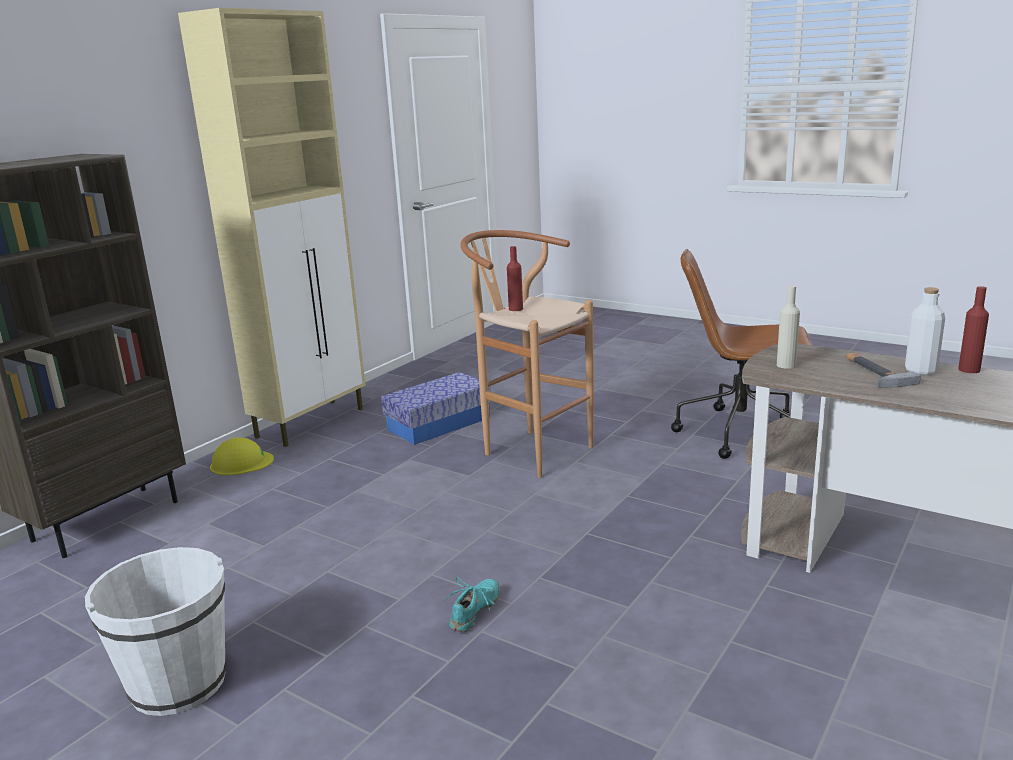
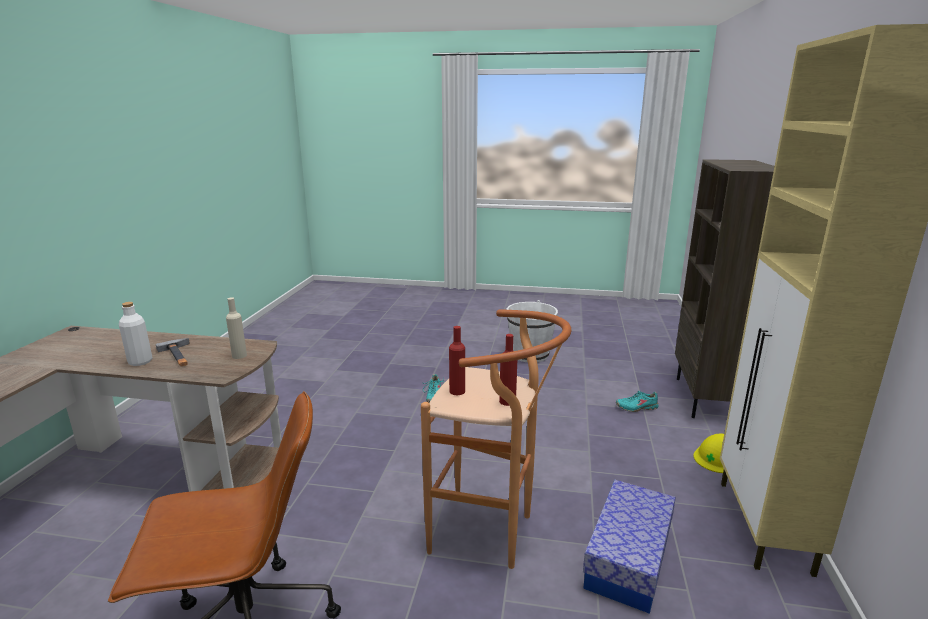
camera: 155 degrees right, 0 degrees up
red bottle [958,286,989,373] -> red bottle moved to [449,326,465,395]
none -> turquoise shoe [616,391,659,412]

